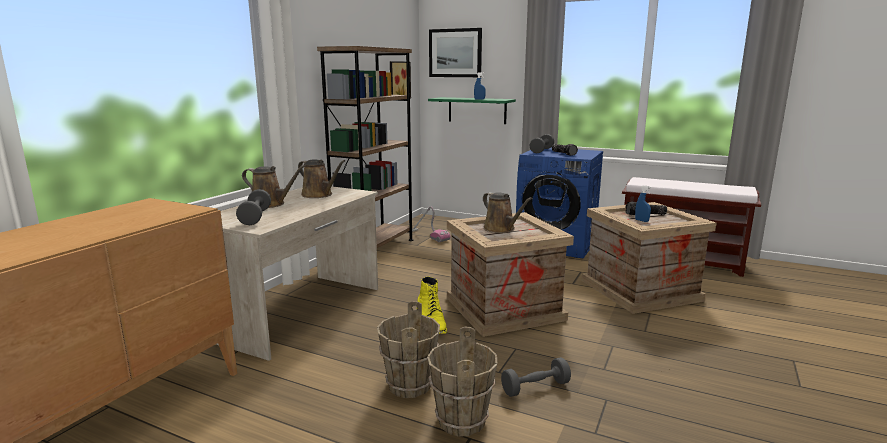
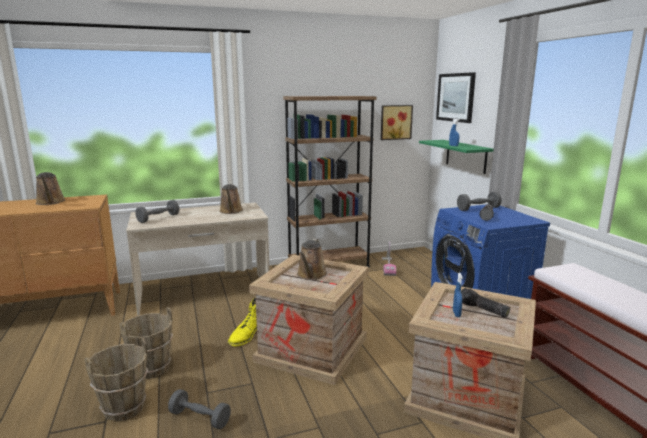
camera: 45 degrees right, 0 degrees up
brown watering can [242,165,306,208] -> brown watering can moved to [36,172,65,205]

